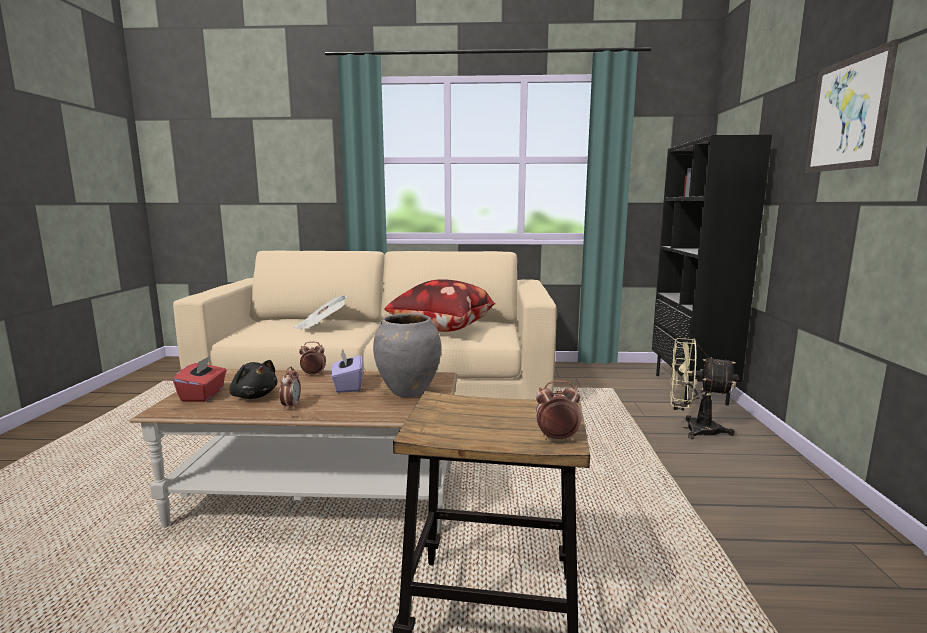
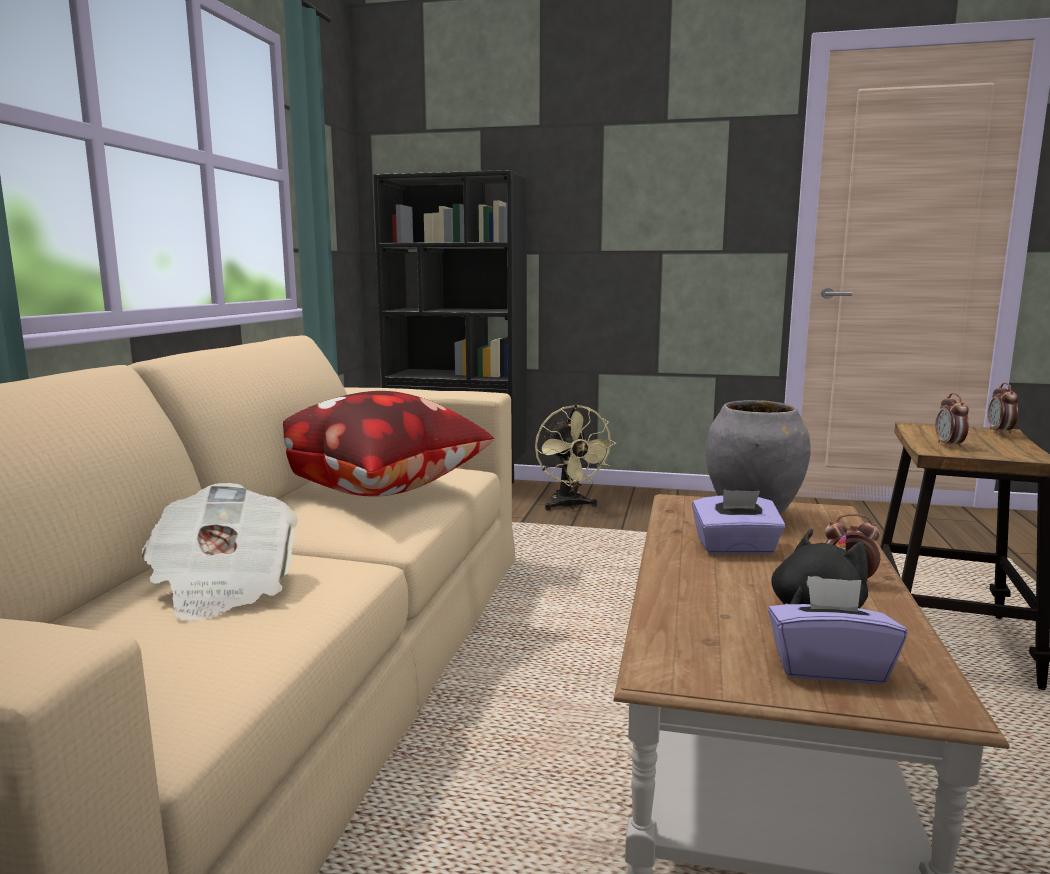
camera: 80 degrees left, 0 degrees up
red tissue box [173,356,227,402] -> purple tissue box [768,576,907,684]
alarm clock [299,341,326,375] -> alarm clock moved to [935,393,969,448]
beige fan [670,338,738,439] -> beige fan turned 45 degrees counterclockwise [535,405,617,511]
picture [805,39,899,173] -> none

